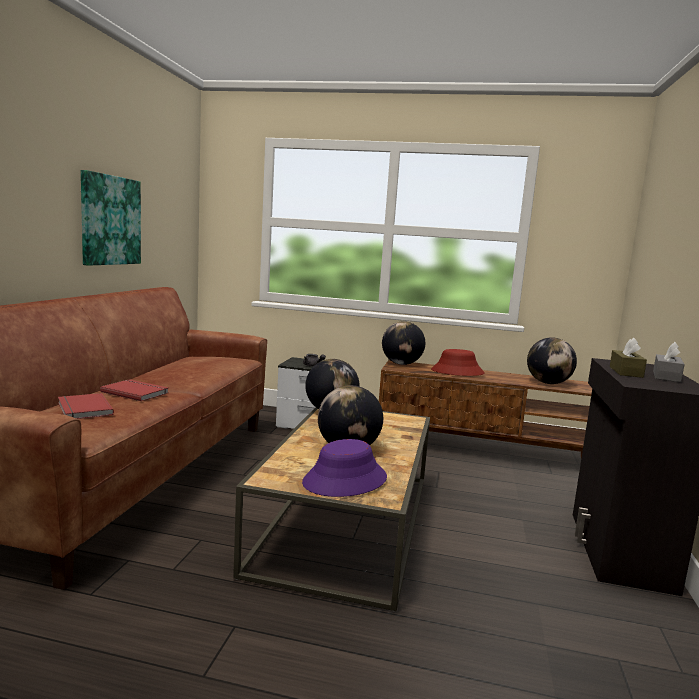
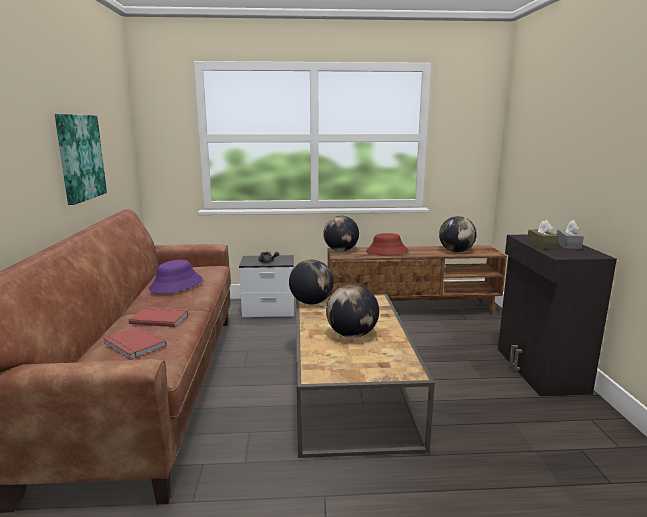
camera: 15 degrees left, 5 degrees up
purple hat [302,439,387,497] -> purple hat moved to [149,260,203,294]

